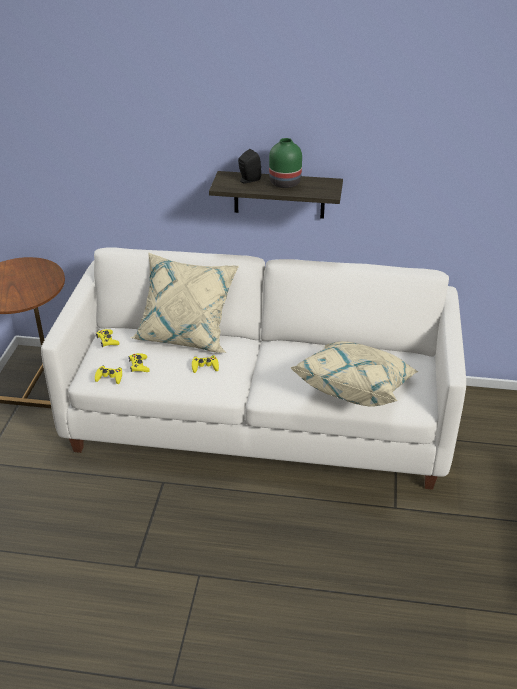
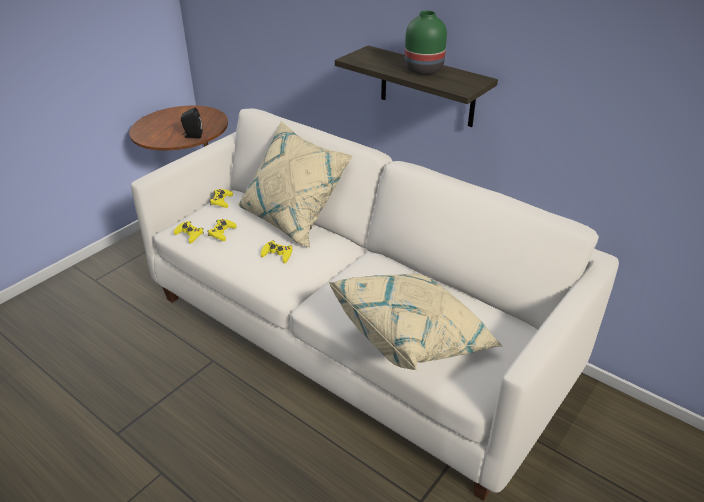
camera: 30 degrees right, 0 degrees up
black speaker [238,149,261,184] -> black speaker moved to [181,108,203,138]

